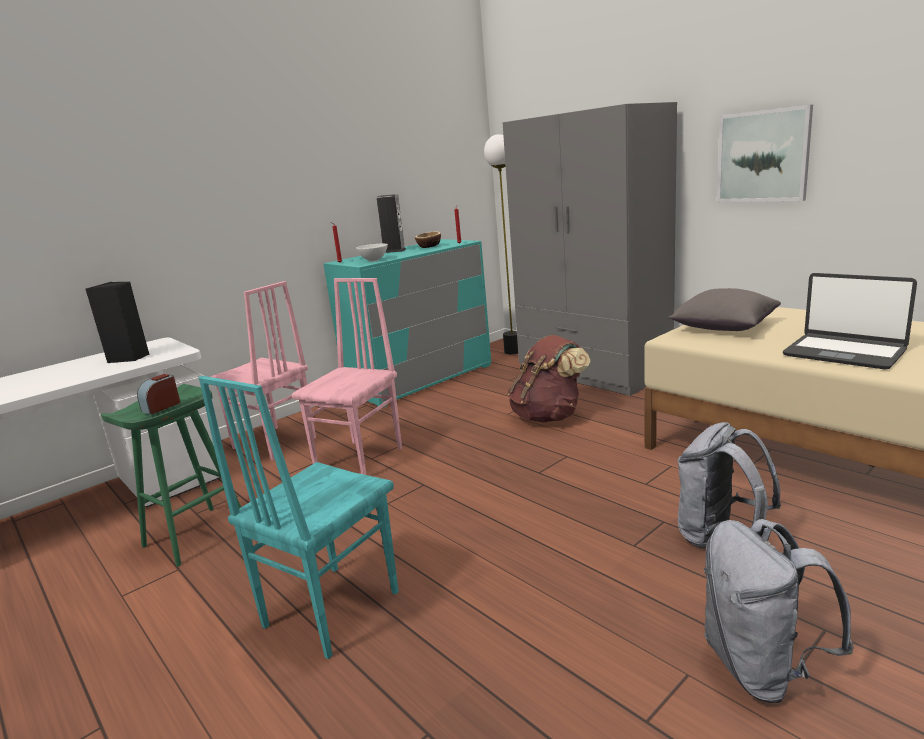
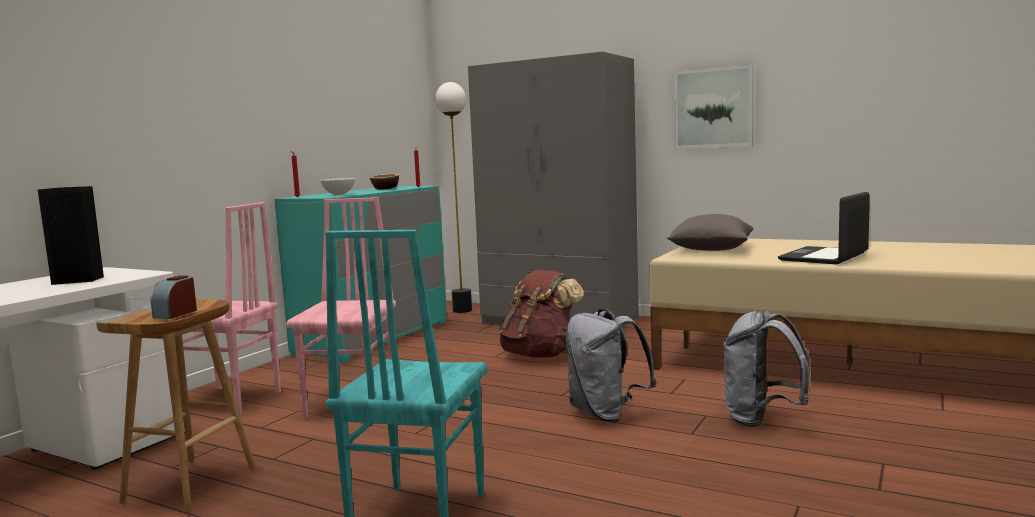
camera: 20 degrees left, 10 degrees down
green stool [101,384,241,566] -> brown stool [96,299,255,512]
speaker [376,194,406,253] -> none
grey backpack [704,519,854,703] -> grey backpack moved to [566,309,657,423]
laptop [783,273,917,370] -> laptop turned 105 degrees clockwise [778,192,870,264]

